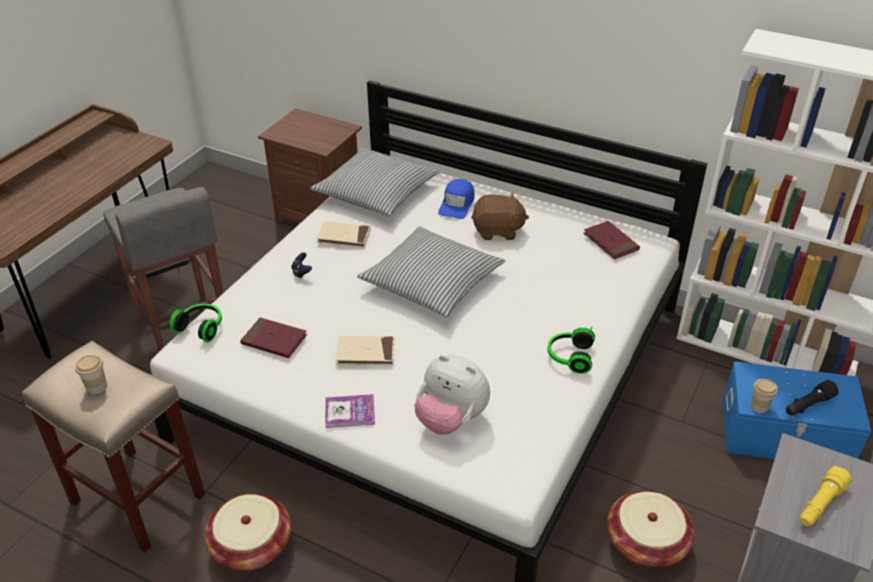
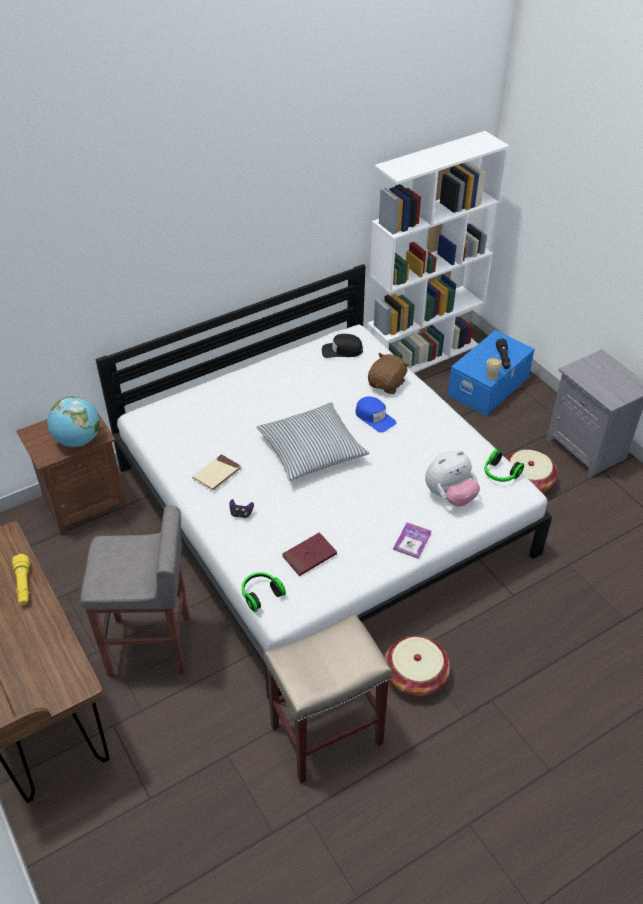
camera: 60 degrees left, 5 degrees up
cup [75,355,107,394] -> none
pillow [310,148,439,217] -> none
beige book [336,336,394,365] -> none
blue cap [438,179,474,219] -> blue cap moved to [355,397,396,433]
brown plush toy [471,193,529,240] -> brown plush toy moved to [368,353,409,394]
headphones [547,327,595,374] -> headphones moved to [484,446,524,482]
red book [584,221,640,260] -> black cap [322,334,363,358]
yellow flashlight [800,466,852,526] -> yellow flashlight moved to [12,554,30,605]
none -> globe [47,396,100,447]

